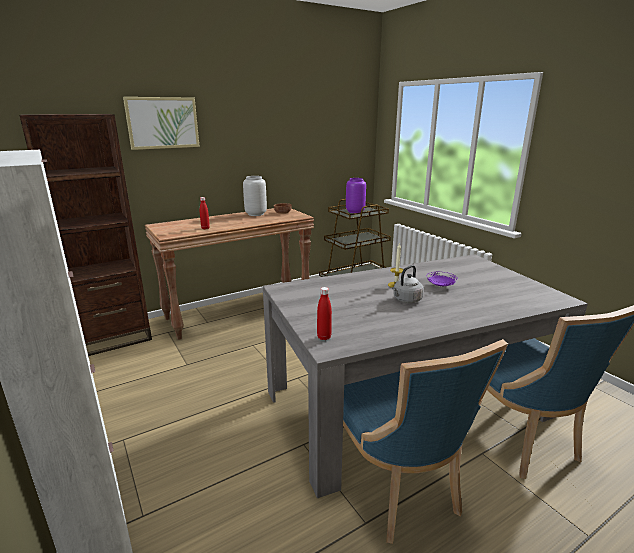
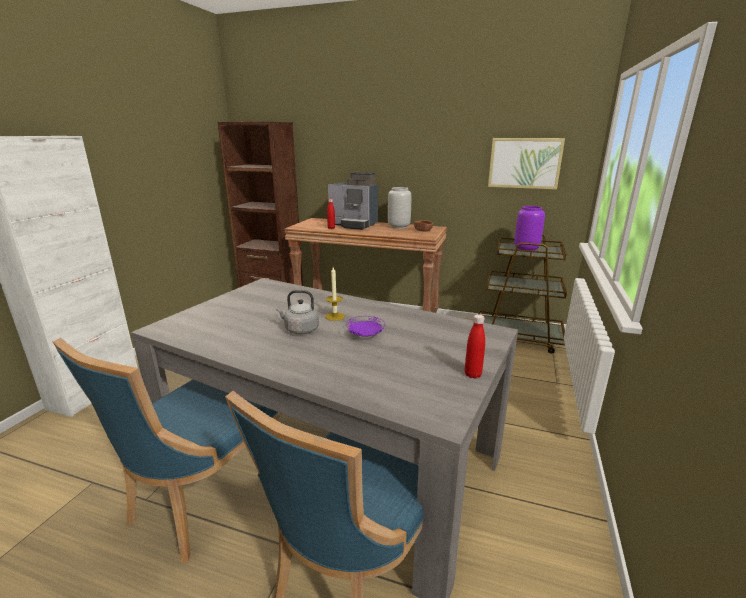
camera: 50 degrees right, 0 degrees up
picture [123,97,200,150] -> picture moved to [488,138,565,190]
red bottle [317,287,332,340] -> red bottle moved to [465,314,485,379]
none -> coffee machine [328,172,378,230]

